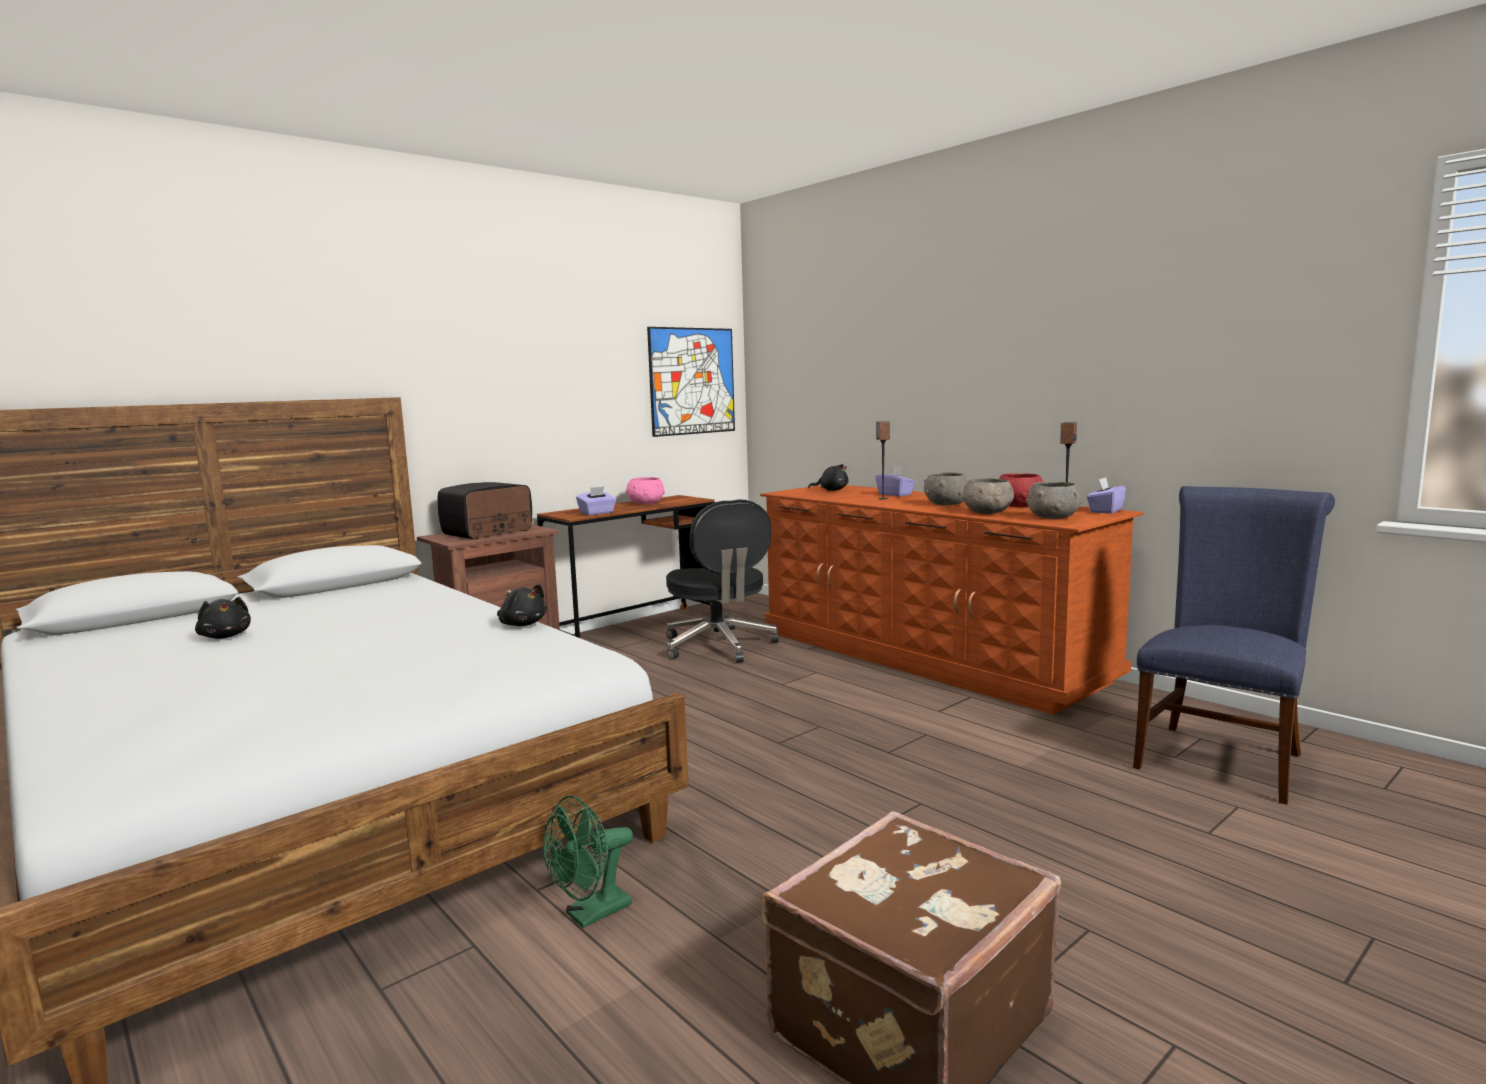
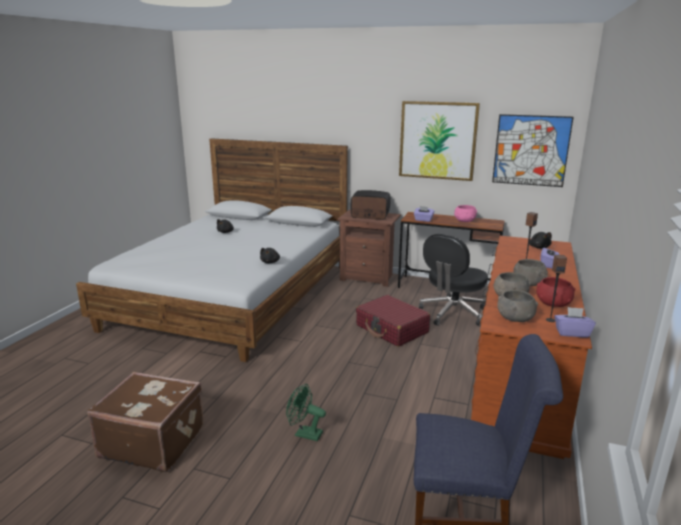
camera: 60 degrees right, 10 degrees up
green fan [543,795,633,928] -> green fan moved to [286,384,326,441]
none -> red suitcase [356,295,430,347]
none -> picture [399,101,480,181]

